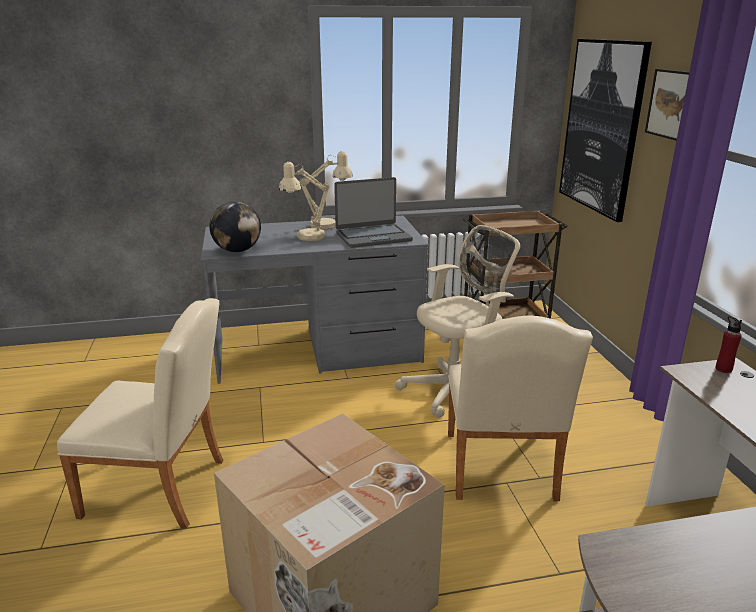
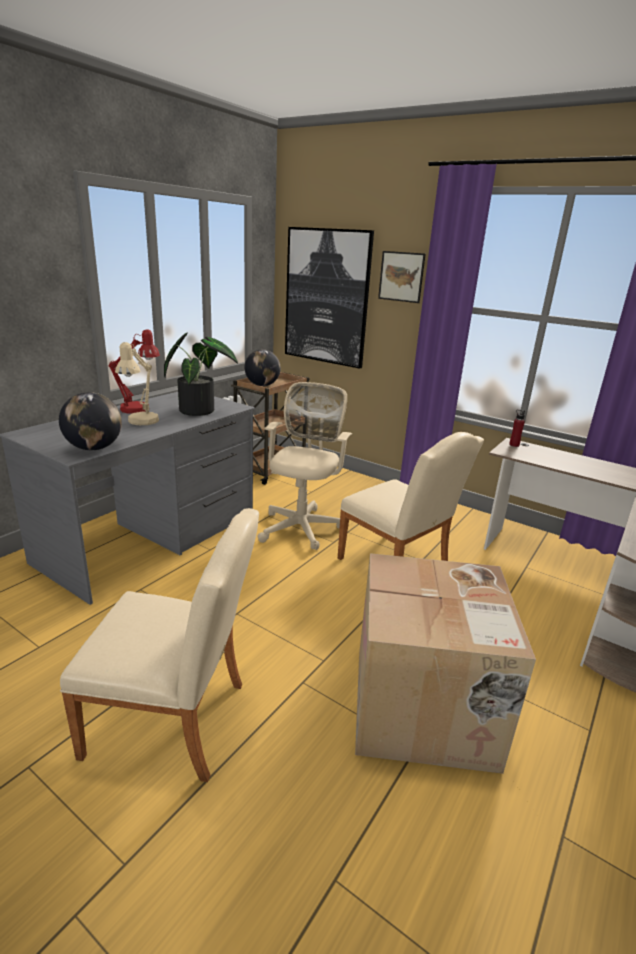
camera: 45 degrees left, 0 degrees up
beige chair [57,298,223,528] -> beige chair turned 45 degrees clockwise [60,508,259,782]
beige table lamp [299,151,353,230] -> red table lamp [108,329,160,414]
laptop [334,177,413,248] -> potted plant [164,333,238,416]
none -> globe [244,349,281,386]

